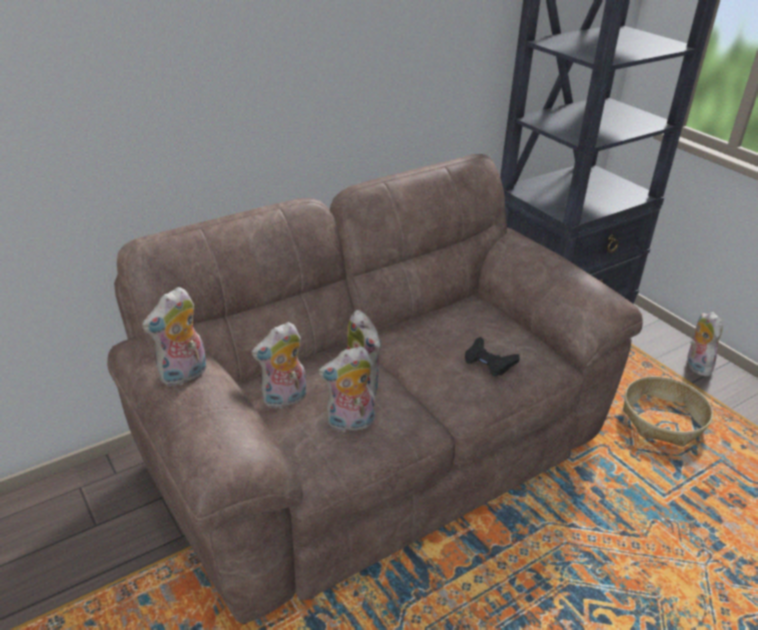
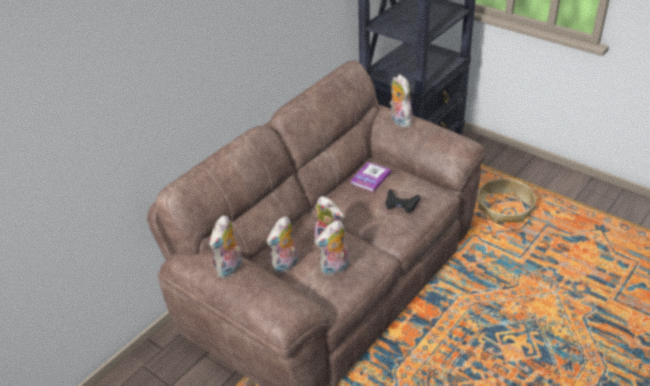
camera: 15 degrees left, 5 degrees up
plush toy [687,312,723,376] -> plush toy moved to [390,74,413,128]
none -> book [350,162,391,192]

